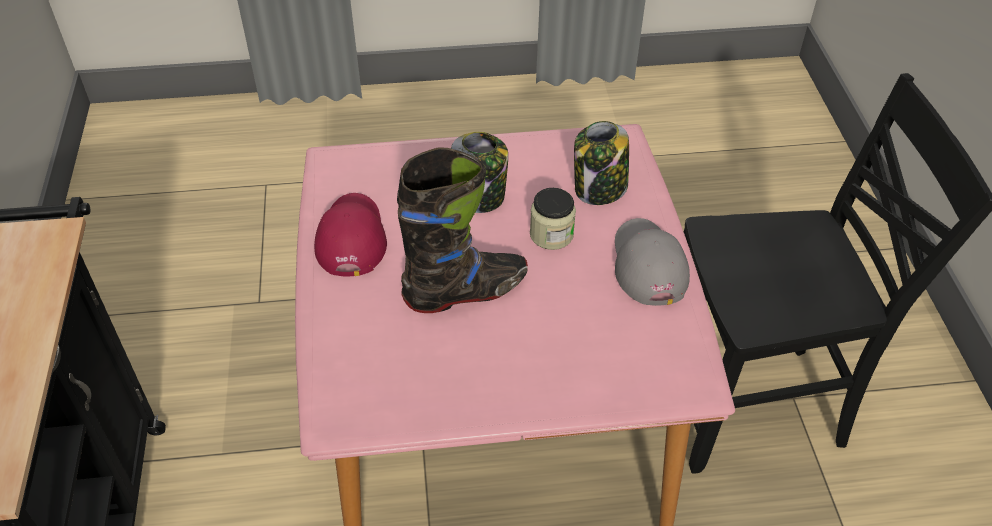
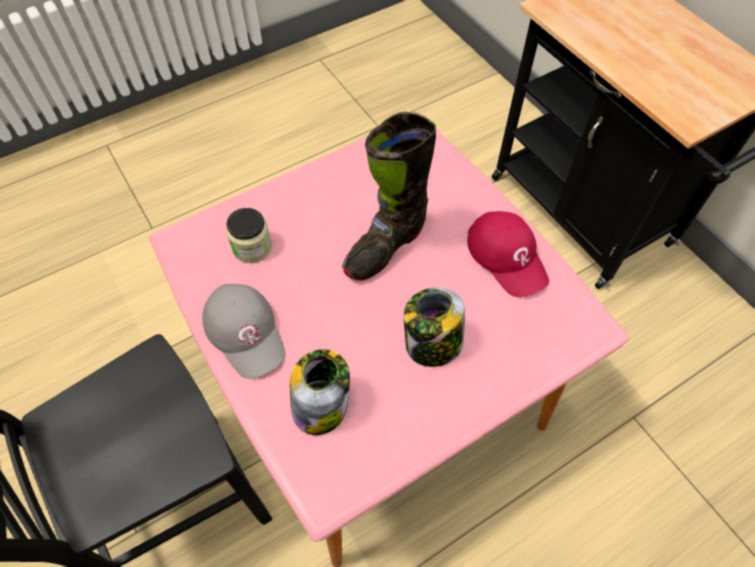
camera: 155 degrees right, 10 degrees up
jar [530,188,576,250] -> jar moved to [226,208,272,263]

